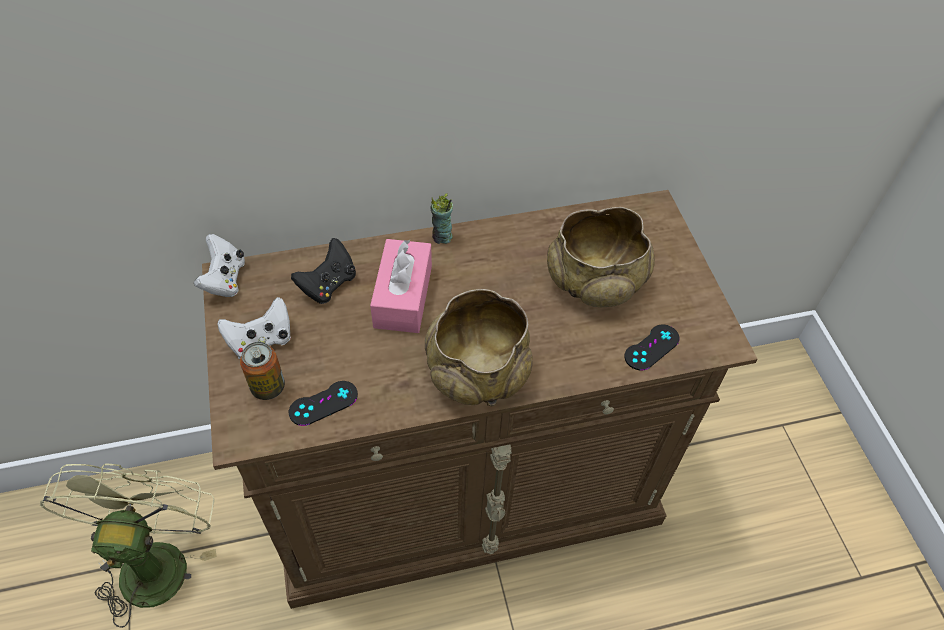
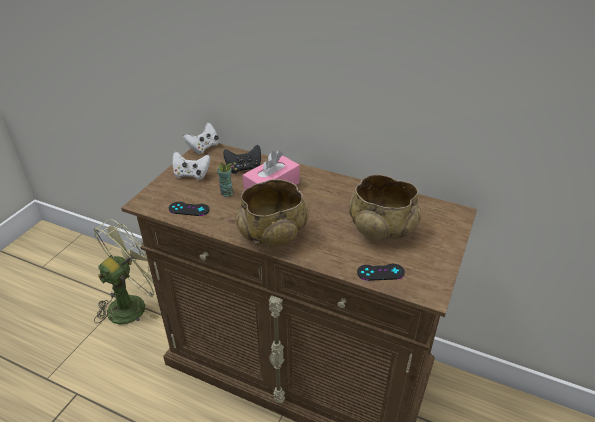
camera: 40 degrees right, 15 degrees down
can [240,342,285,400] -> none
cup [430,193,453,244] -> cup moved to [217,162,233,197]

